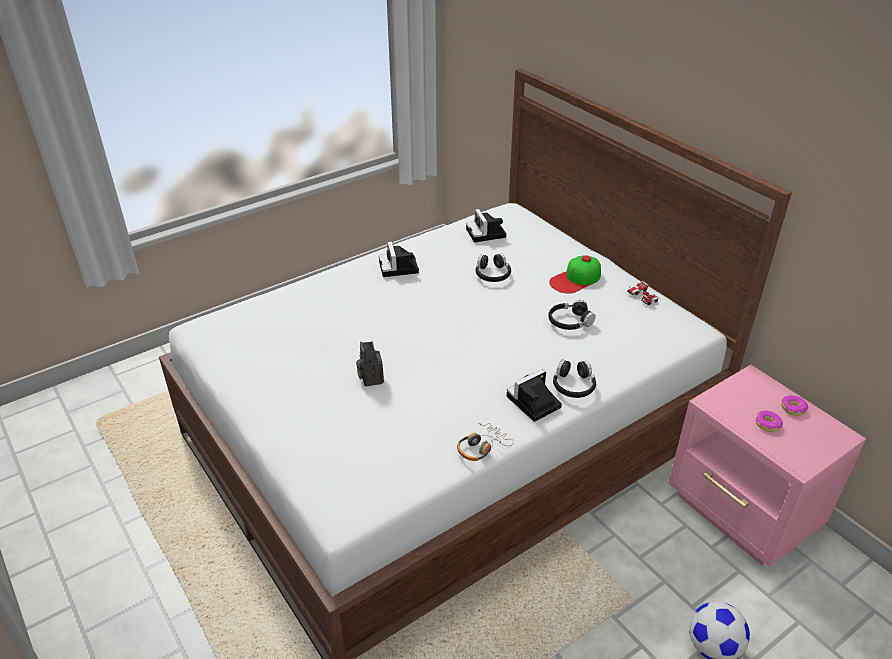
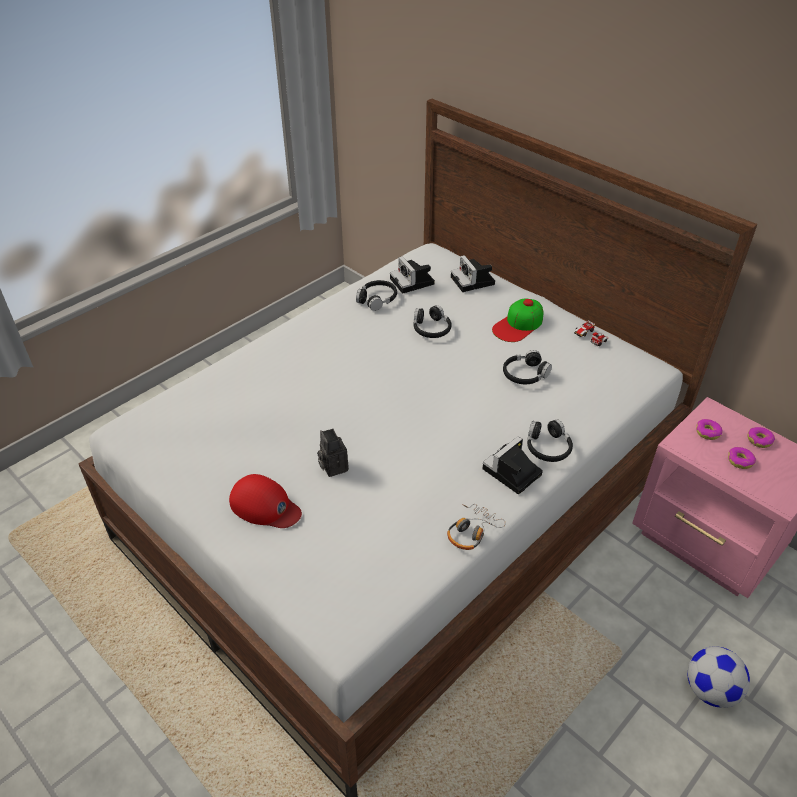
camera: 10 degrees left, 5 degrees up
camera [379,241,419,277] -> camera moved to [451,255,495,292]
none -> red cap [229,474,302,528]
none -> black headphones [356,280,397,311]
none -> donut [696,419,723,440]

